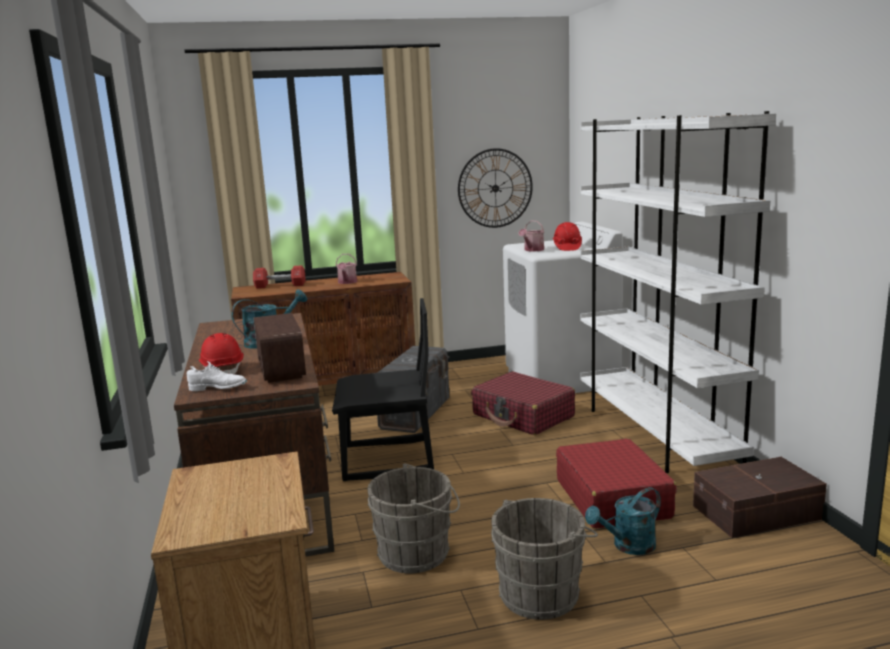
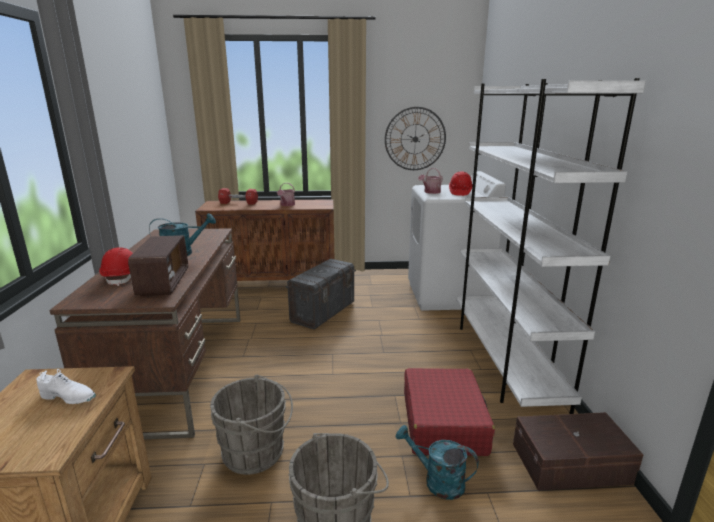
camera: 10 degrees right, 5 degrees up
white shoe [187,361,247,391] -> white shoe moved to [36,369,96,404]
black chair [332,298,434,481] -> none
red suitcase [471,371,575,435] -> none
turquoise watering can [585,487,661,555] -> turquoise watering can turned 45 degrees clockwise [396,425,479,500]

